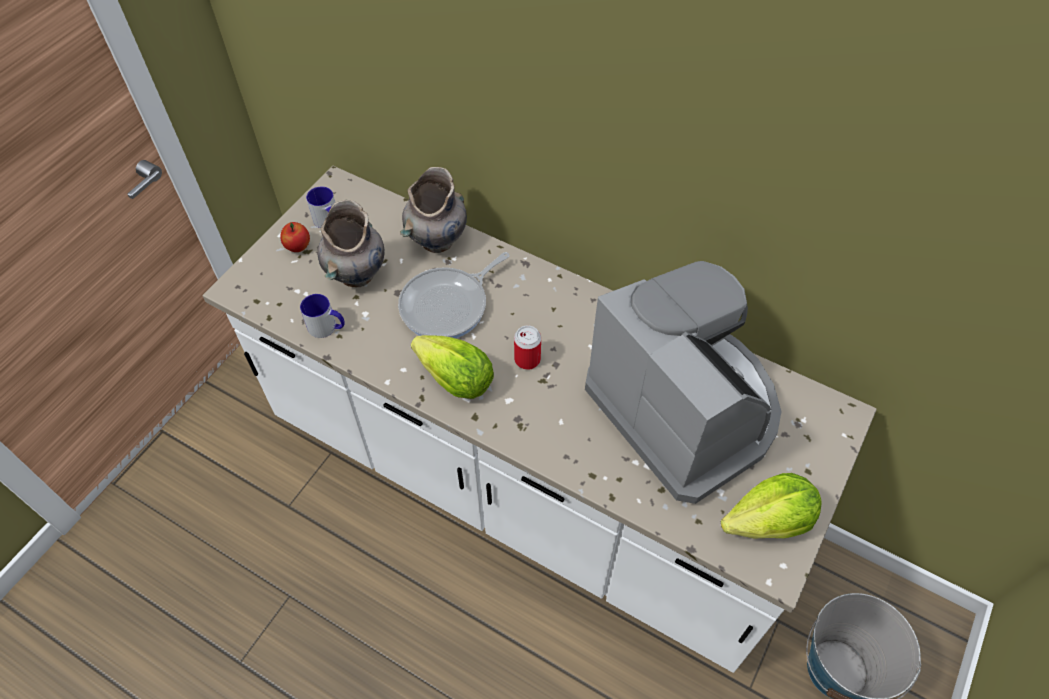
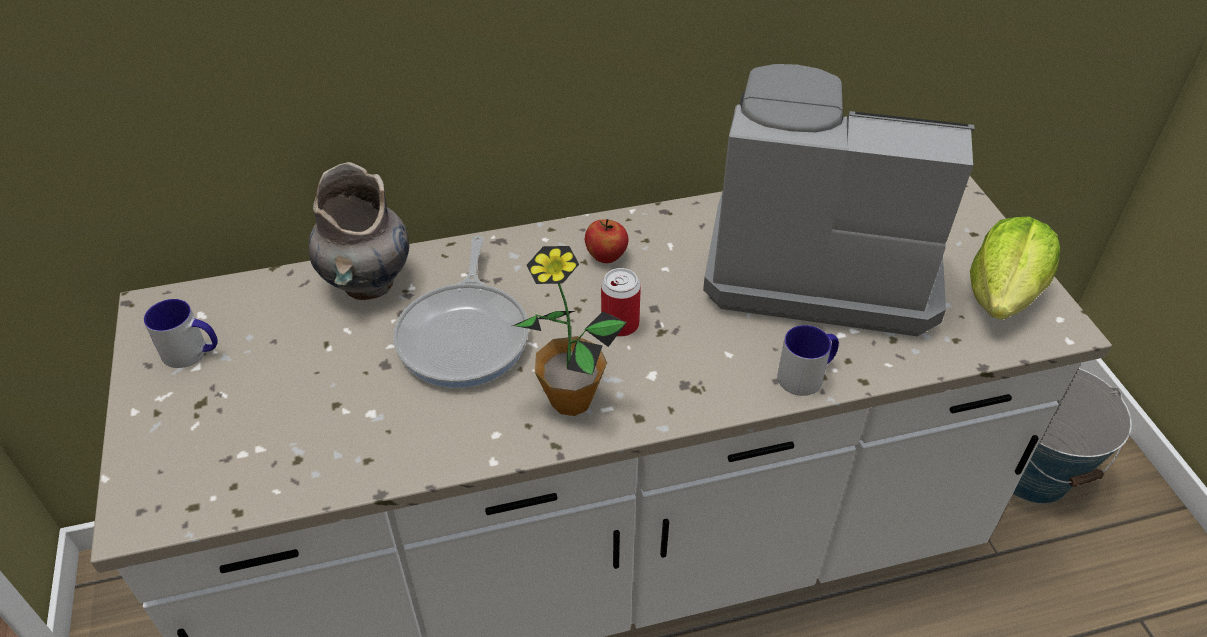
camera: 45 degrees left, 10 degrees down
apple [280,222,310,252] -> apple moved to [585,219,629,263]
mug [300,294,345,338] -> mug moved to [777,325,839,396]
grey vase [318,200,385,287] -> none
lettuce [411,335,494,399] -> potted plant [512,246,627,416]

